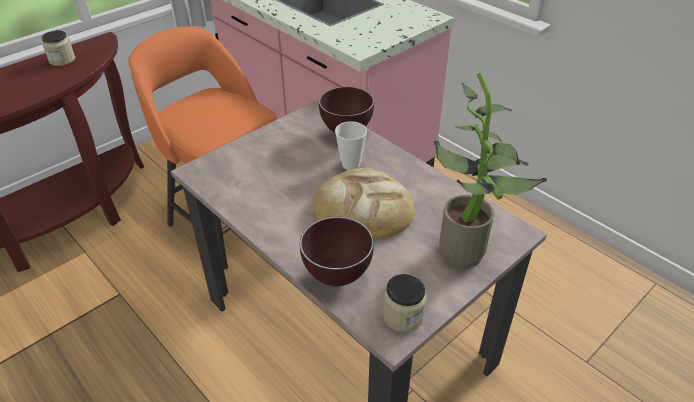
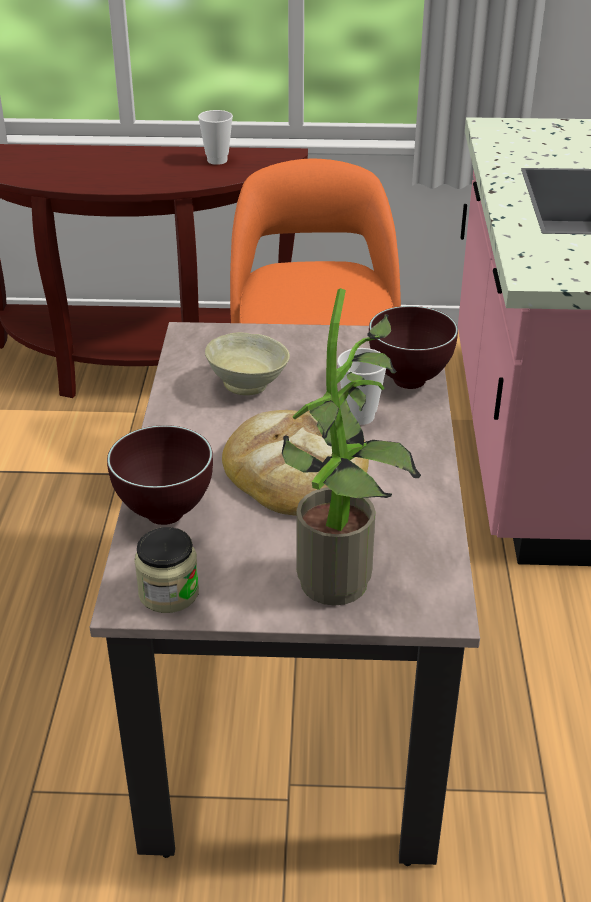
camera: 45 degrees right, 5 degrees down
jar [41,30,75,66] -> cup [198,110,233,165]
none -> beige bowl [205,332,290,396]

